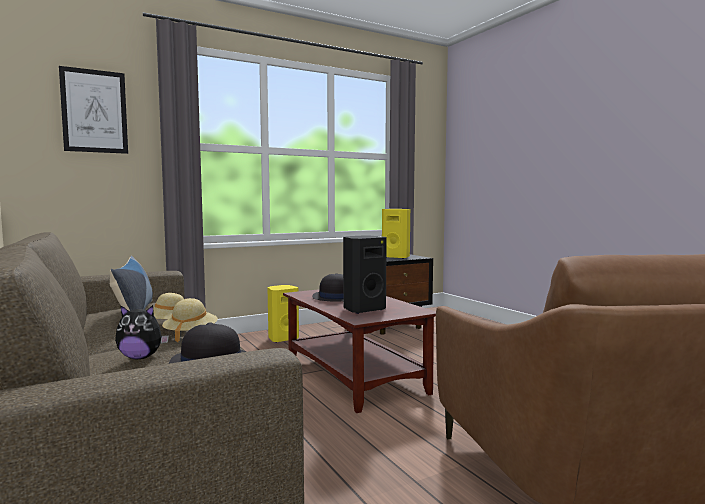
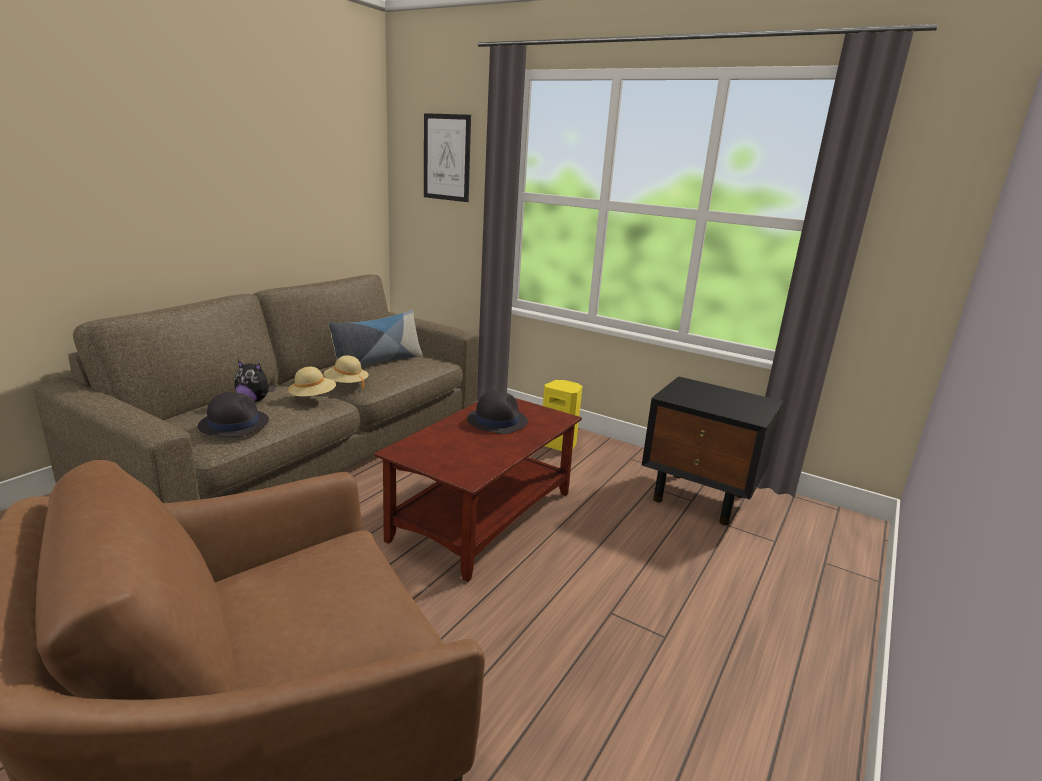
camera: 60 degrees right, 15 degrees up
plush toy [115,305,169,359] -> plush toy turned 45 degrees counterclockwise [235,360,275,402]
black speaker [343,236,387,314] -> none
yellow speaker [382,209,410,259] -> none

